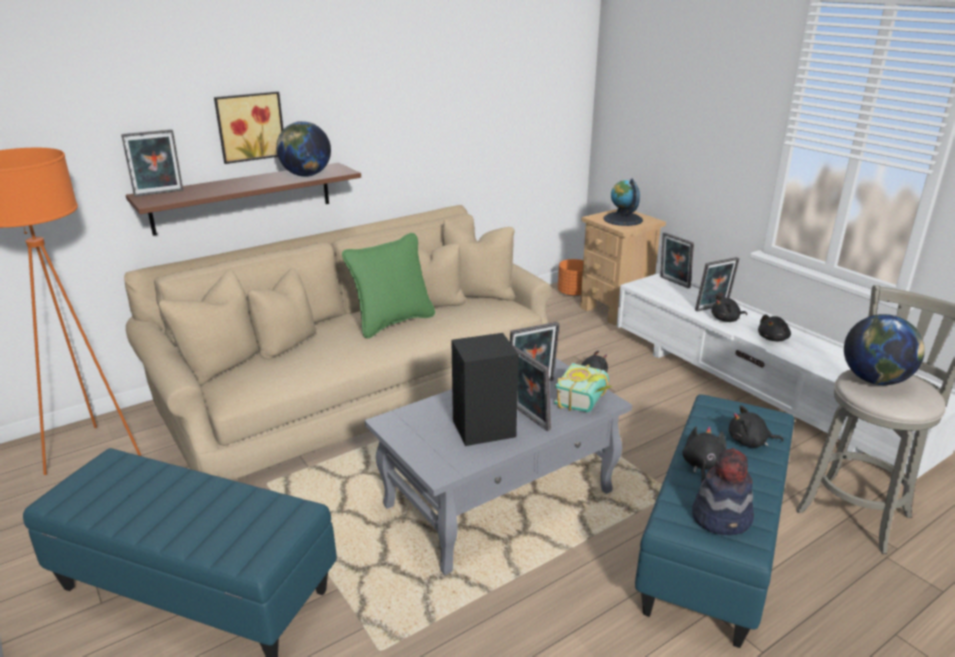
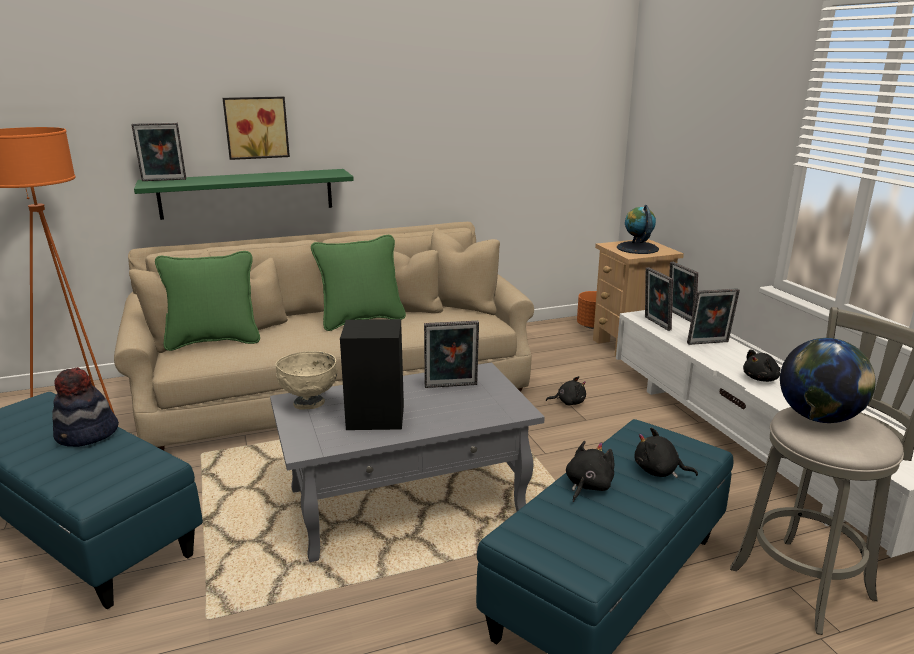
camera: 15 degrees right, 5 degrees down
brown shelf [126,163,361,236] -> green shelf [134,169,354,220]
globe [276,121,331,177] -> none
picture frame [512,345,551,431] -> picture frame moved to [645,267,673,331]
book [554,363,612,412] -> none
hat [692,448,754,535] -> hat moved to [52,367,119,447]
black plush toy [711,294,747,322] -> none
none -> green pillow [155,251,260,351]
none -> beige bowl [276,351,337,409]

